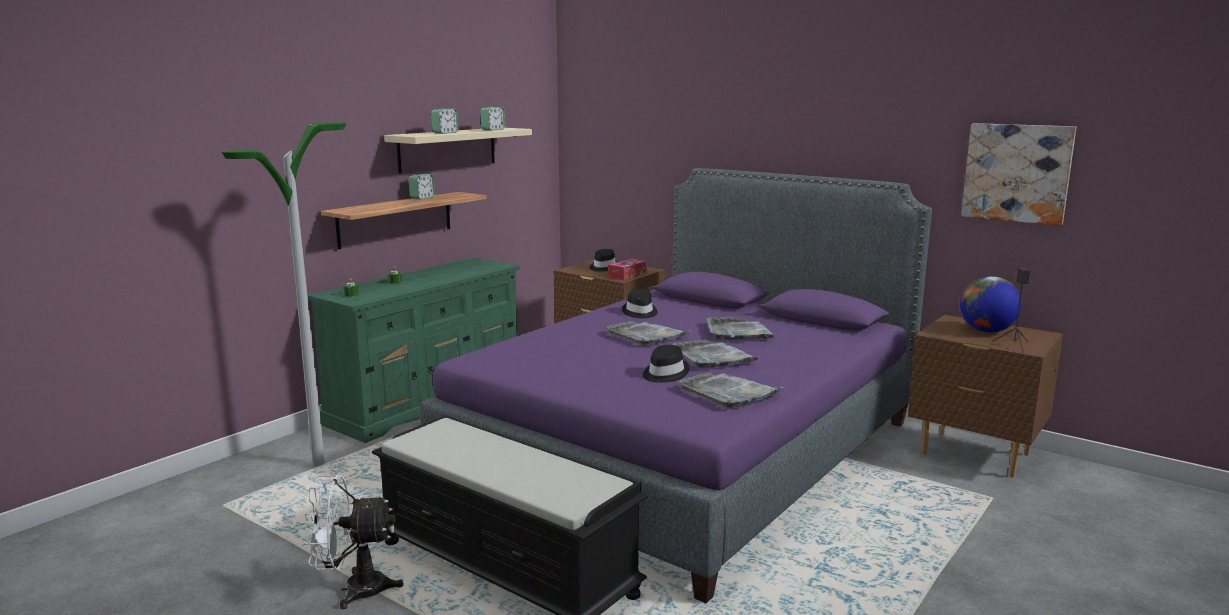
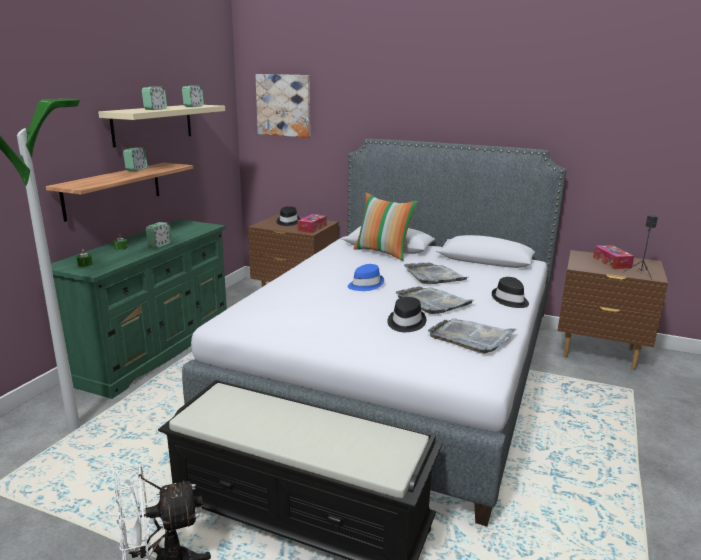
camera: 15 degrees left, 5 degrees up
purple bed [420,168,932,603] -> grey bed [182,139,567,526]
grey tray [606,321,693,346] -> blue hat [348,264,384,291]
black hat [622,289,658,318] -> black hat moved to [492,277,529,308]
globe [960,276,1022,333] -> tissue box [593,245,634,269]
picture [961,123,1076,226] -> picture moved to [255,74,310,138]
none -> alarm clock [146,222,172,248]
none -> pillow [354,193,418,261]

